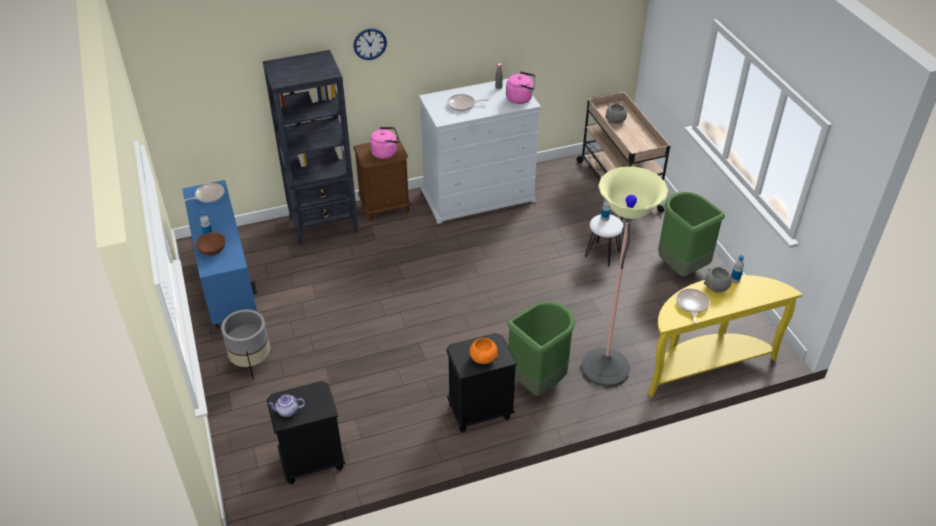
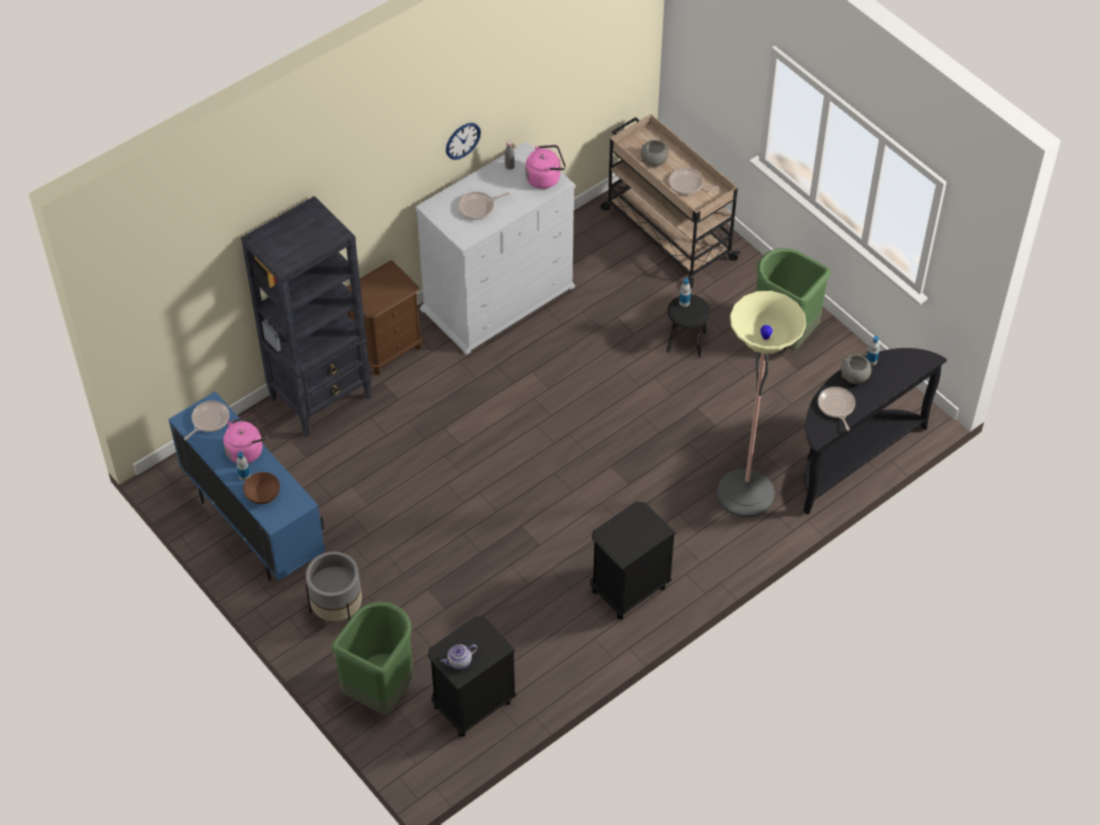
camera: 20 degrees left, 10 degrees up
wall clock [353,29,387,60] -> wall clock moved to [446,123,481,160]
pink kettle [370,127,400,159] -> pink kettle moved to [223,414,267,463]
orange bowl [470,338,498,364] -> none
green trash can [507,301,575,396] -> green trash can moved to [332,602,414,714]
white stool [585,214,624,267] -> black stool [667,295,710,358]
yellow console table [648,275,802,397] -> black console table [803,348,947,514]
none -> frying pan [669,168,719,195]

